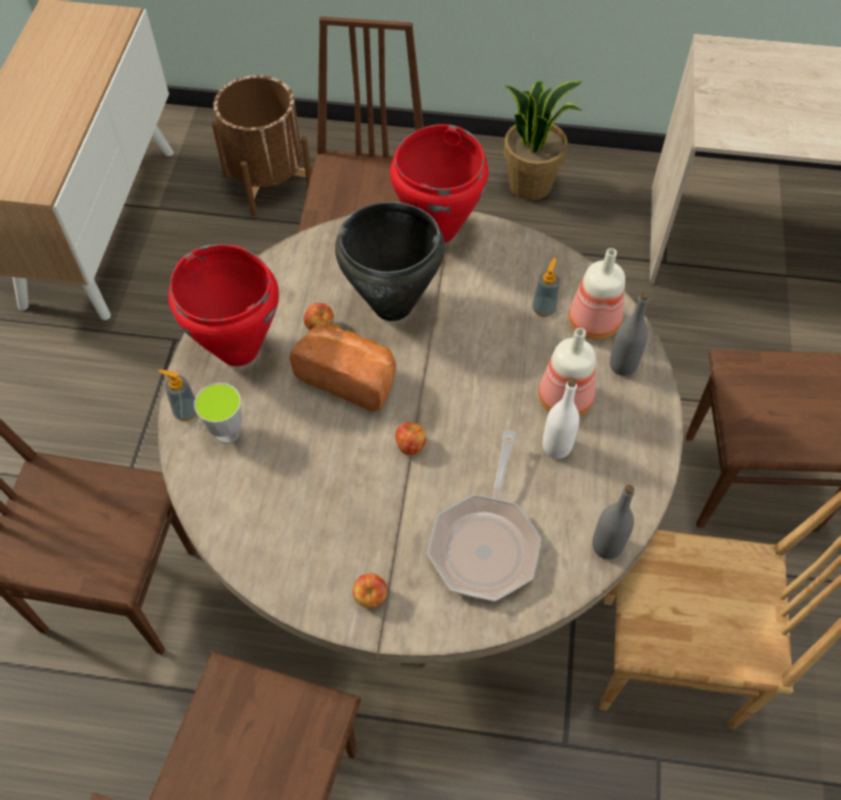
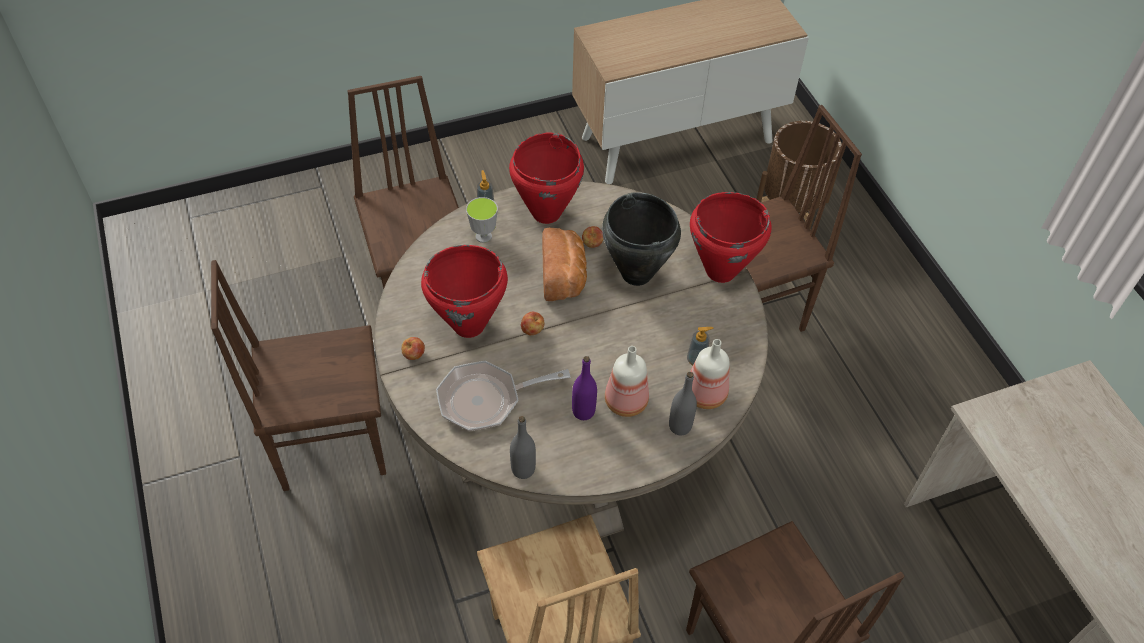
camera: 60 degrees right, 5 degrees down
potted plant [504,81,583,200] -> none
white bottle [543,379,580,459] -> purple bottle [572,356,597,420]
none -> red cooking pot [421,245,508,338]

